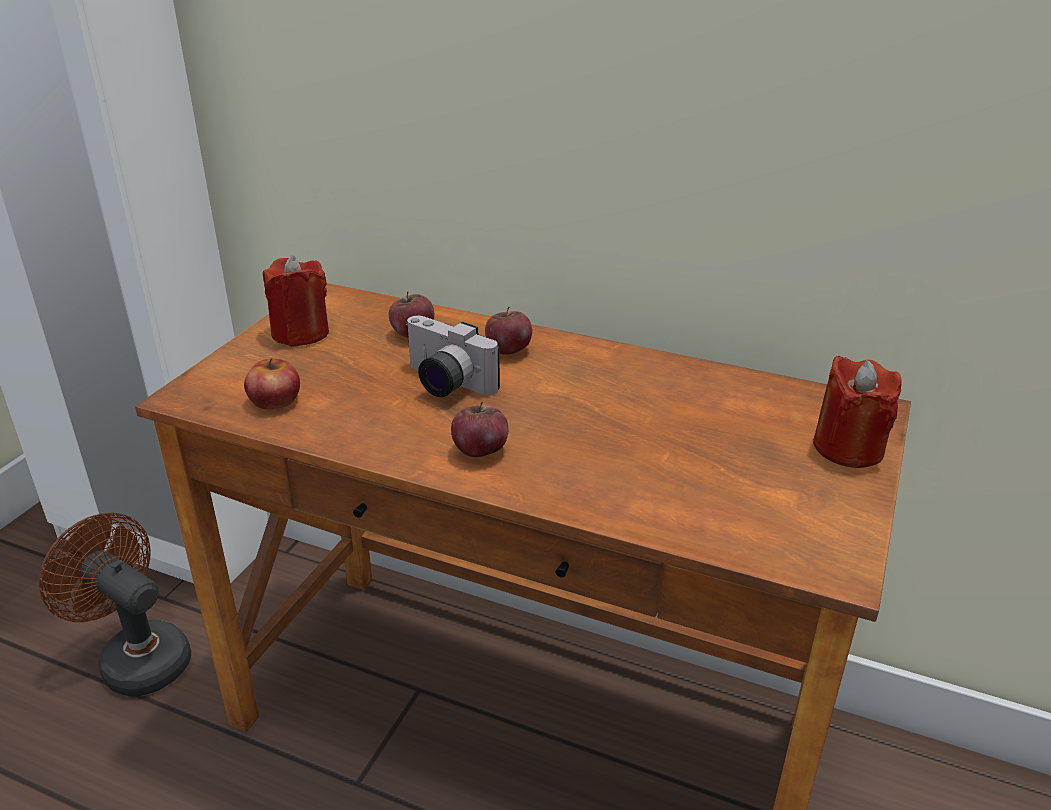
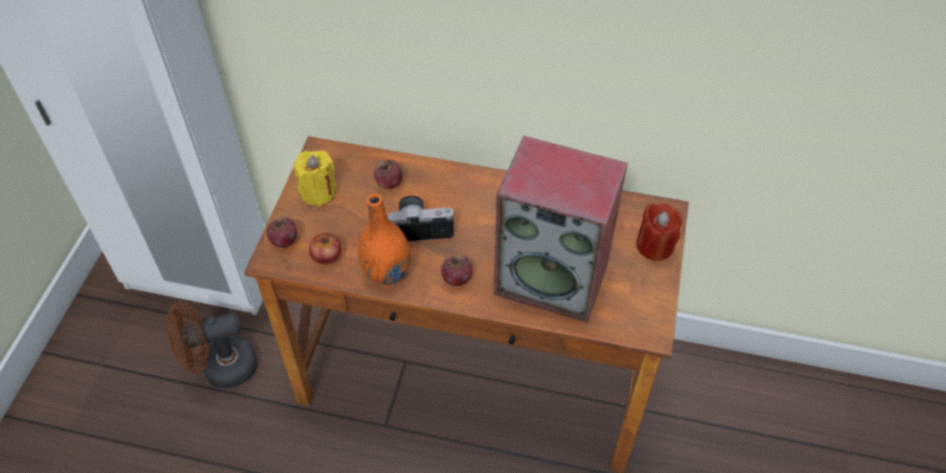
camera: 10 degrees left, 20 degrees up
brown fan [39,512,191,697] -> brown fan turned 45 degrees counterclockwise [166,301,257,388]
red candle [263,255,329,347] -> yellow candle [294,151,336,207]
camera [405,316,500,397] -> camera turned 150 degrees clockwise [387,196,454,241]
apple [485,307,532,355] -> apple moved to [266,218,297,248]
none -> orange vase [358,193,411,285]
none -> speaker [494,136,628,323]

